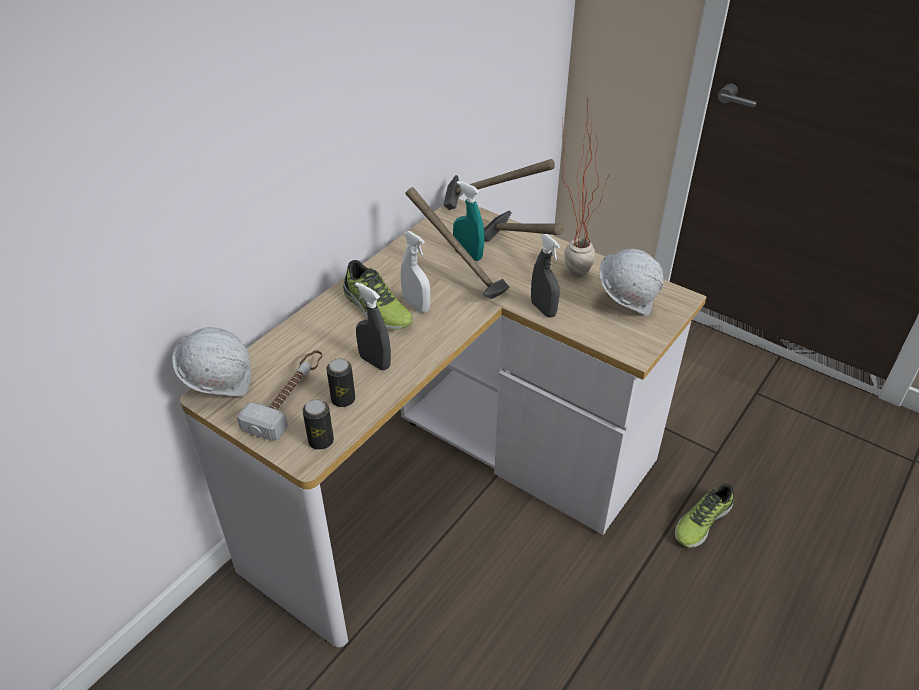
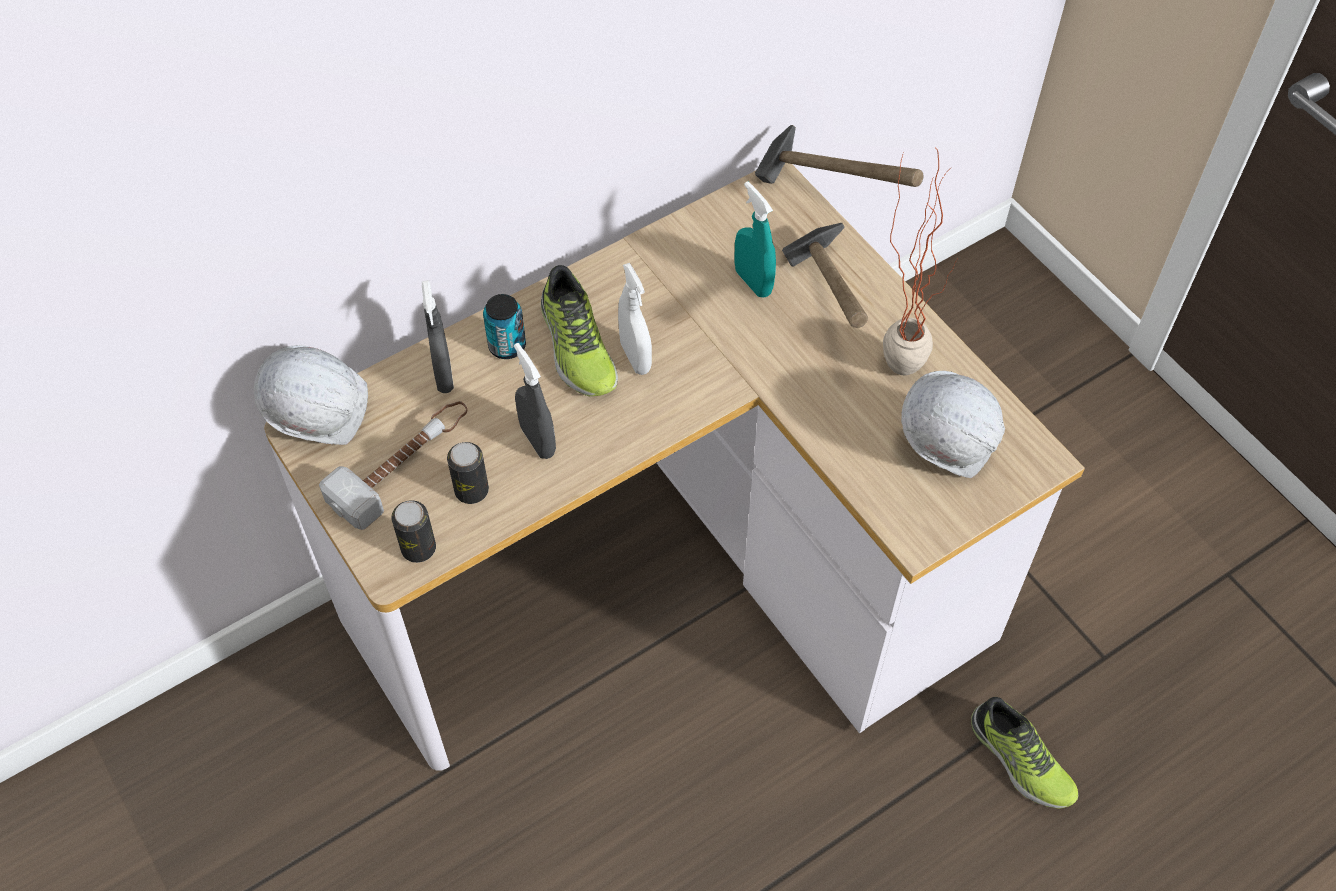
camera: 20 degrees right, 15 degrees up
hammer [405,187,509,299] -> none
grey spray bottle [531,234,560,318] -> grey spray bottle moved to [422,280,454,393]
shoe [675,484,733,548] -> shoe turned 105 degrees counterclockwise [971,697,1078,809]
none -> can [483,294,526,359]

